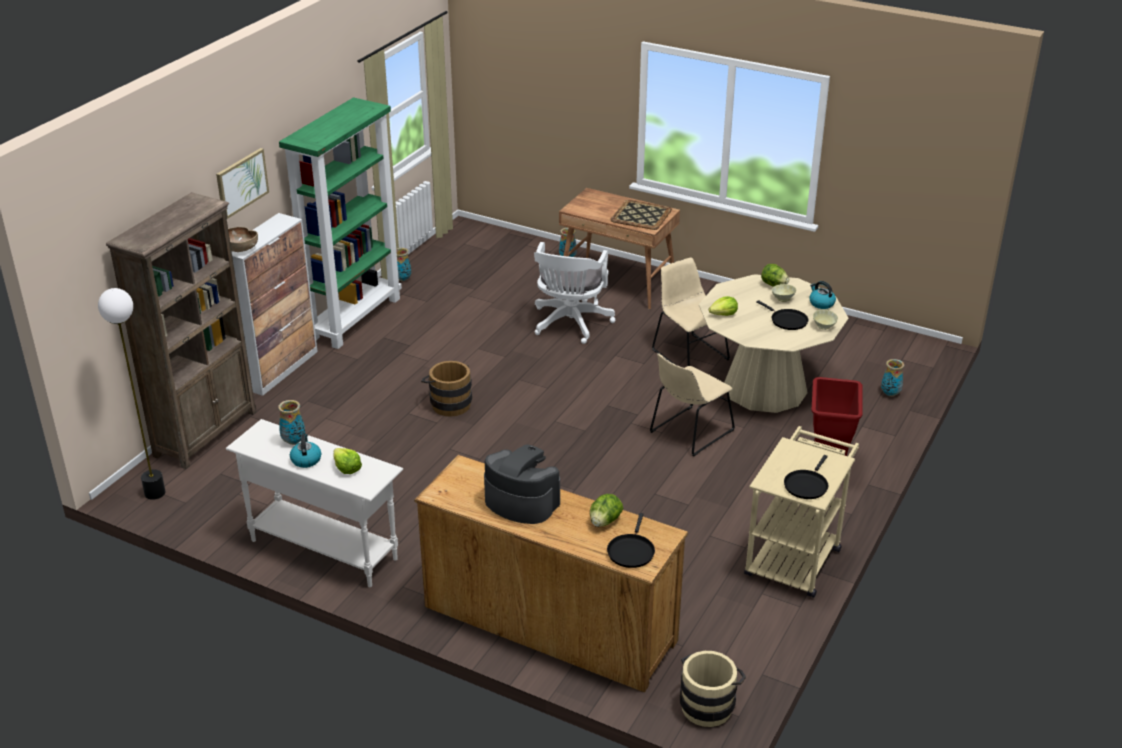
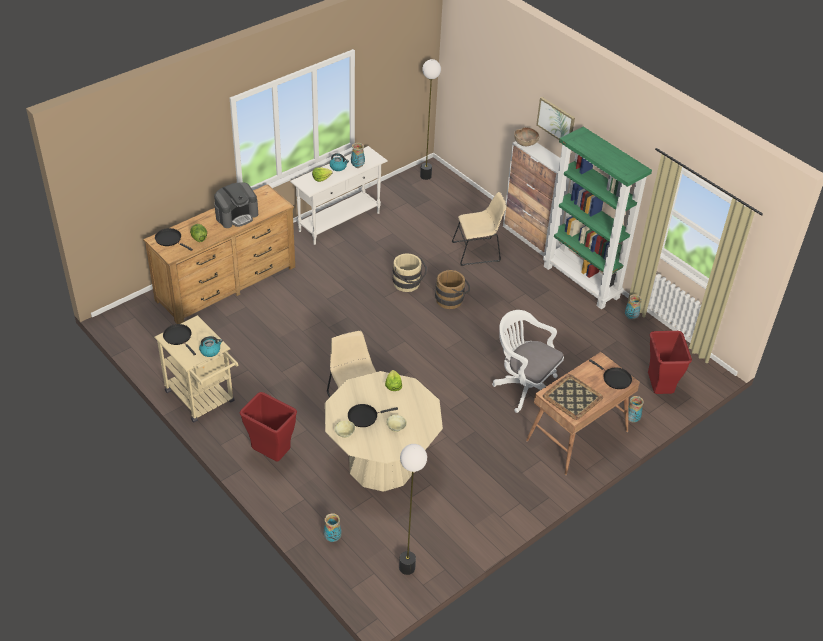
camera: 110 degrees right, 10 degrees up
brown bookcase [106,192,257,469] -> none
beige chair [652,257,730,366] -> beige chair moved to [452,192,507,266]
beige bucket [680,651,746,727] -> beige bucket moved to [392,253,427,292]
lettuce [761,264,789,287] -> none
kettle [809,281,836,309] -> kettle moved to [199,336,223,357]
none -> floor lamp [399,444,427,575]
none -> black frying pan [589,359,632,389]
none -> red trash can [648,331,692,394]

